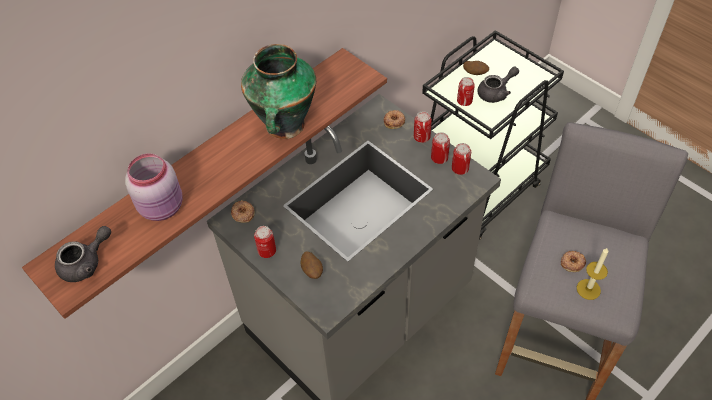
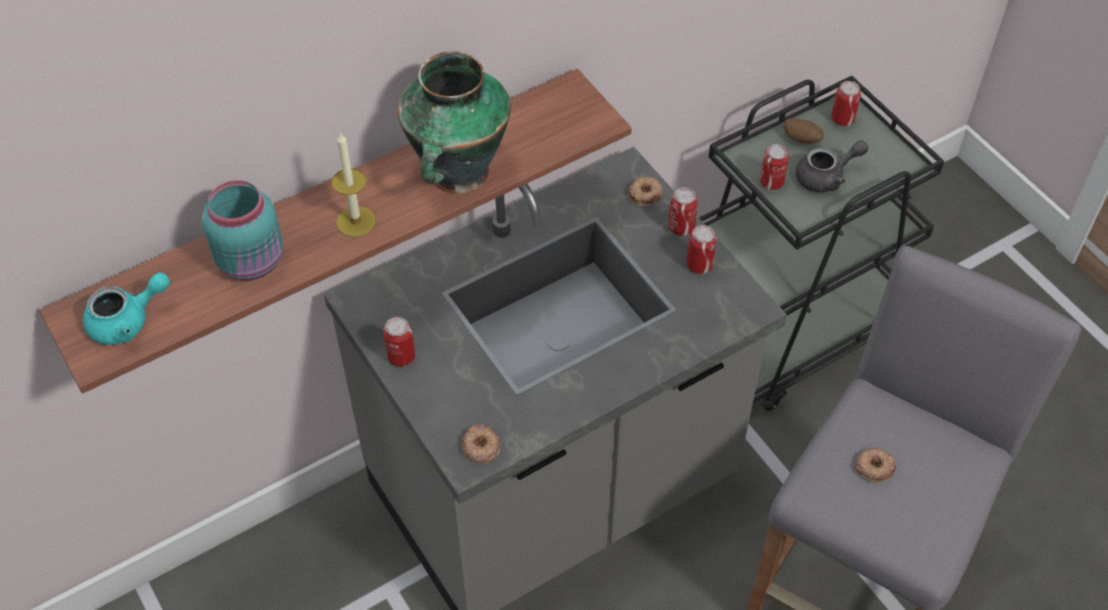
camera: 10 degrees right, 0 degrees up
grey teapot [55,226,111,282] -> turquoise teapot [83,273,170,345]
pink jar [125,154,183,221] -> turquoise jar [202,180,283,281]
donut [231,200,255,223] -> donut moved to [461,425,501,464]
potato [300,251,323,279] -> none
can [452,143,471,175] -> can moved to [831,81,861,126]
candle [577,248,608,300] -> candle moved to [332,132,376,237]

